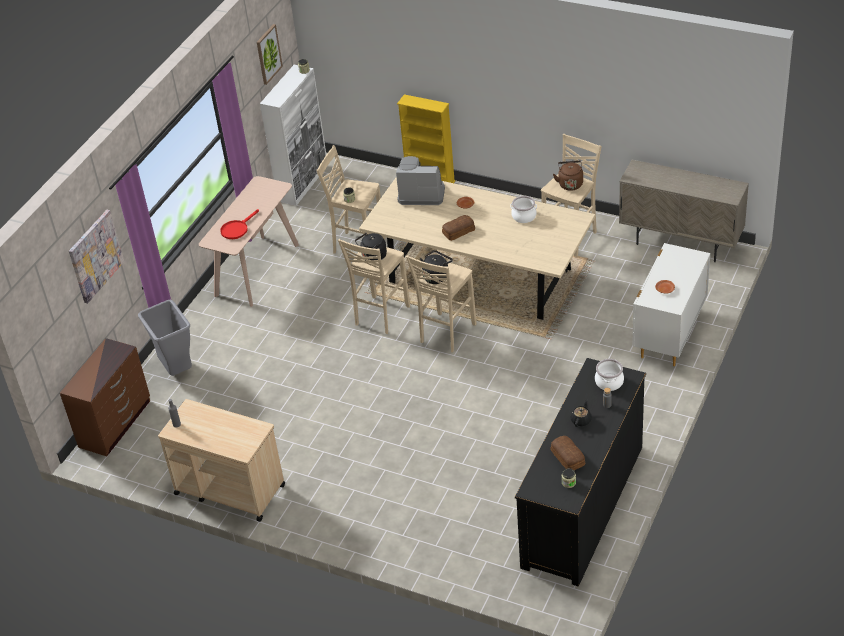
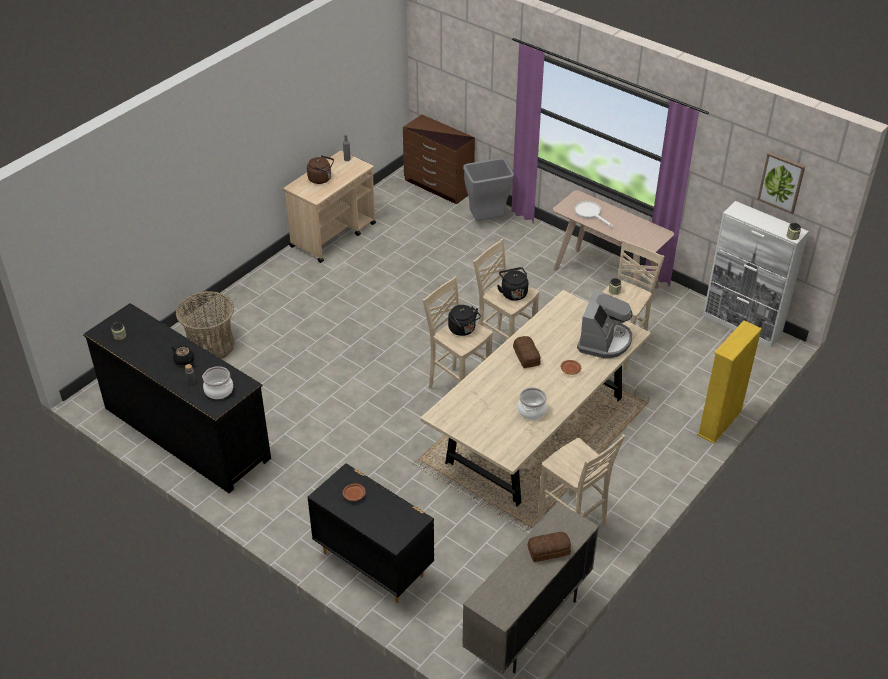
camera: 100 degrees right, 0 degrees up
picture [69,210,124,303] -> none
red frying pan [220,209,259,239] -> white frying pan [574,201,614,228]
bread [551,436,585,470] -> bread moved to [527,532,571,562]
brown kettle [553,160,583,191] -> brown kettle moved to [307,155,334,184]
white dresser [632,243,710,366] -> black dresser [308,463,434,603]
none -> basket [176,291,235,359]

